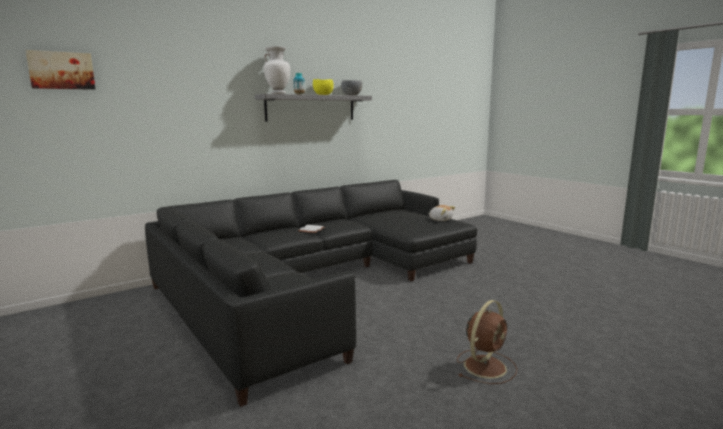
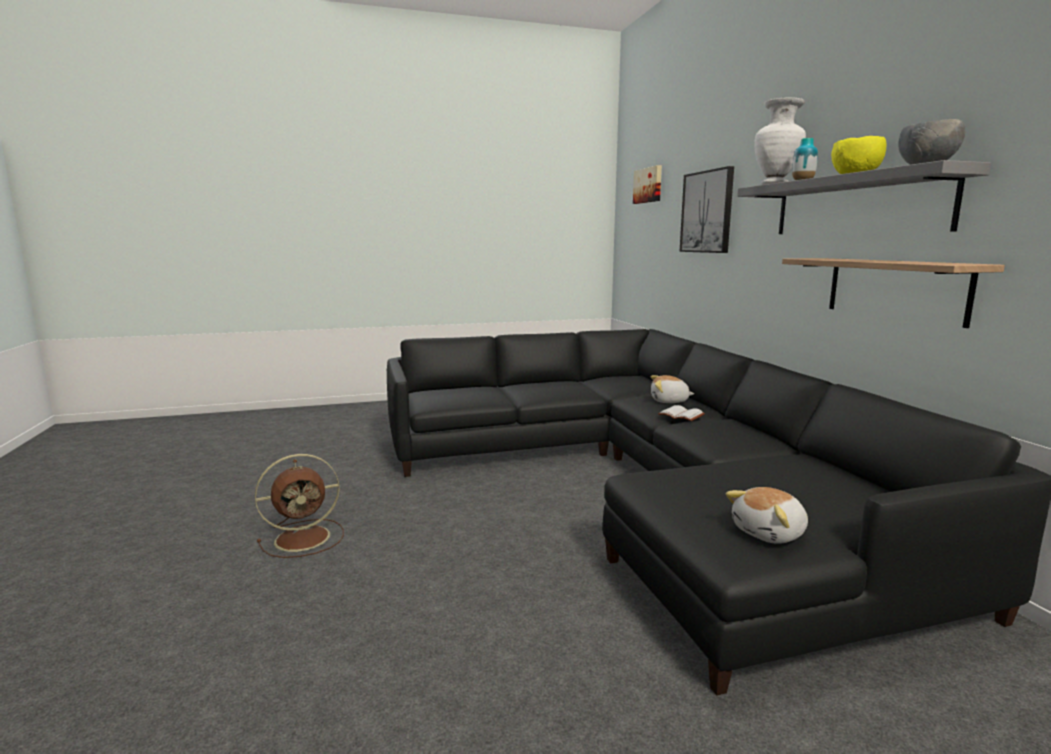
camera: 110 degrees right, 0 degrees up
brown fan [457,300,517,384] -> brown fan turned 90 degrees counterclockwise [255,454,344,558]
none -> plush toy [651,375,695,403]
none -> picture [679,166,734,253]
none -> shelf [782,258,1005,328]

